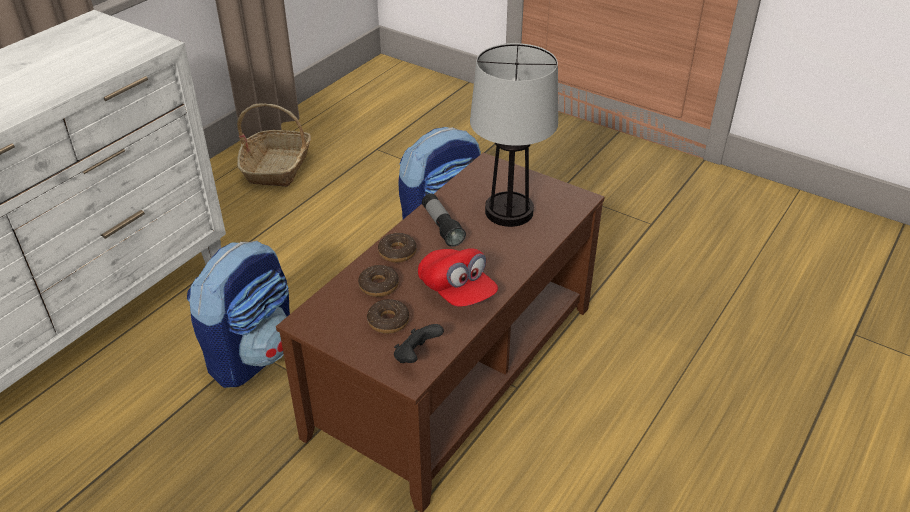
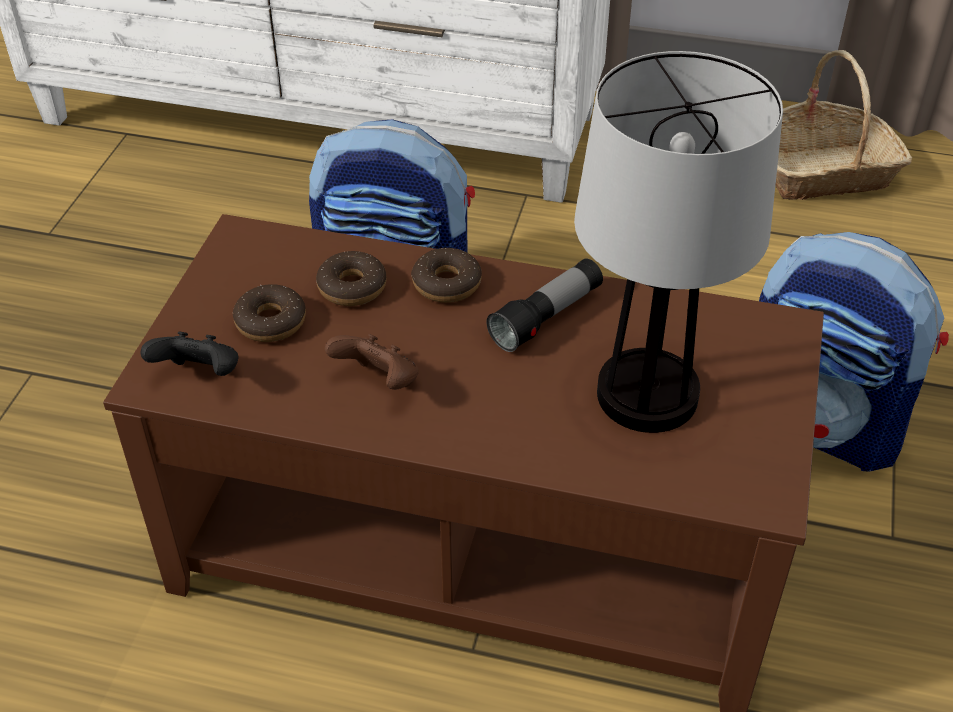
camera: 70 degrees right, 5 degrees up
red cap [418,248,498,307] -> brown game controller [325,334,419,390]

